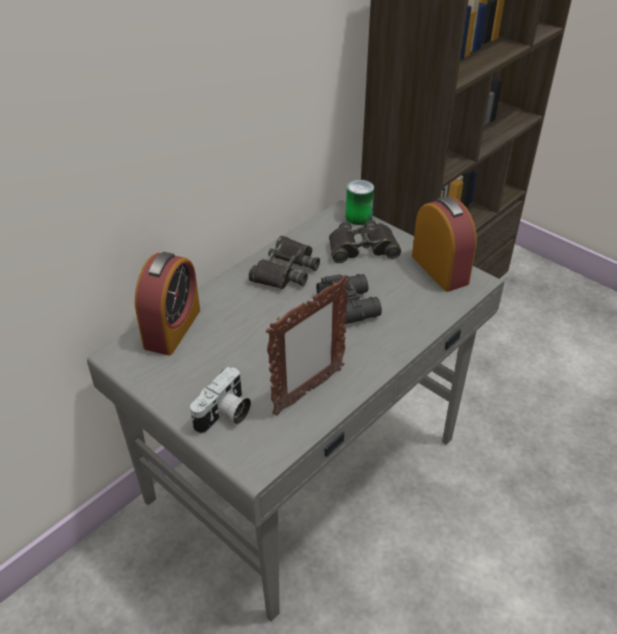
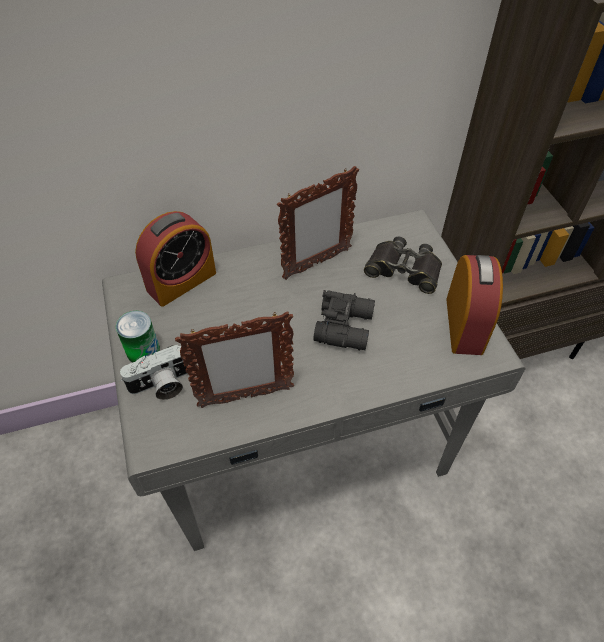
camera: 30 degrees right, 10 degrees up
black binoculars [248,236,320,289] -> picture frame [277,166,359,280]
can [346,180,374,225] -> can moved to [116,311,160,363]

